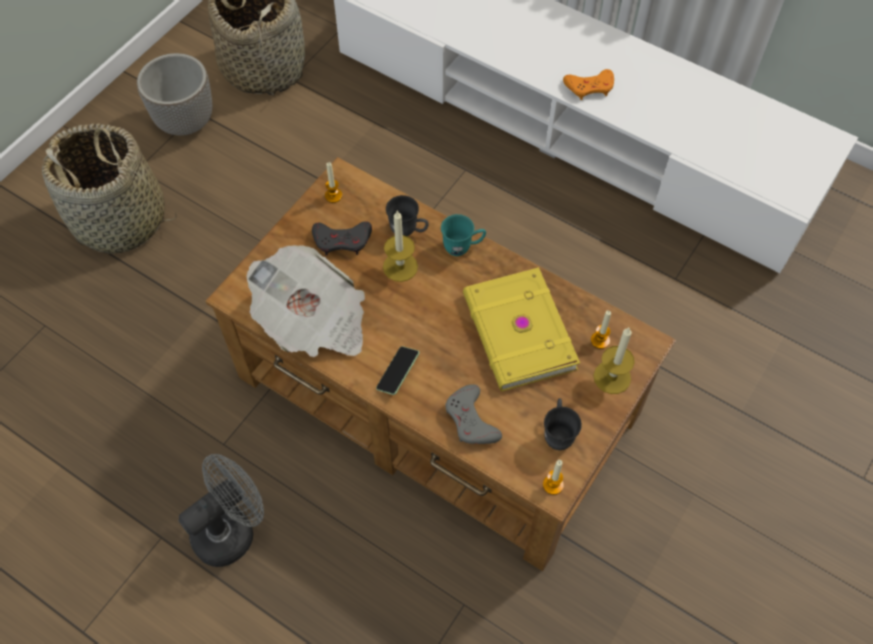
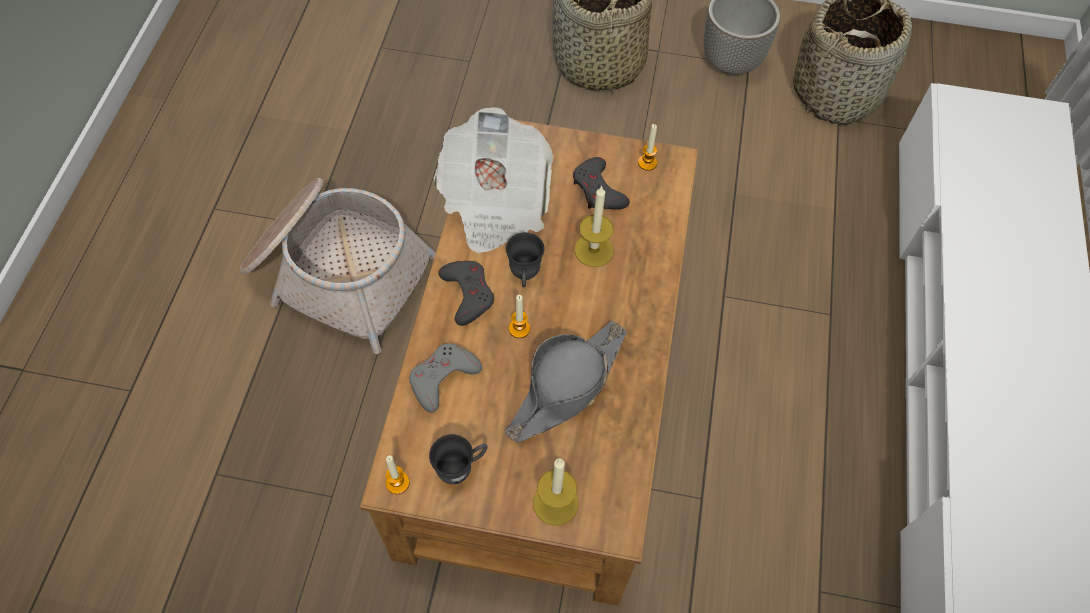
camera: 65 degrees right, 0 degrees up
grey fan [179,454,264,567] -> basket [240,178,436,354]
phone [376,346,420,395] -> grey game controller [438,261,494,326]
grey mug [386,195,429,236] -> grey mug moved to [506,232,545,287]
turquoise mug [441,214,486,256] -> none
yellow book [463,267,580,391] -> grey hat [505,321,627,443]
orange game controller [563,69,614,100] -> none
candle [591,310,611,349] -> candle moved to [509,295,530,338]

